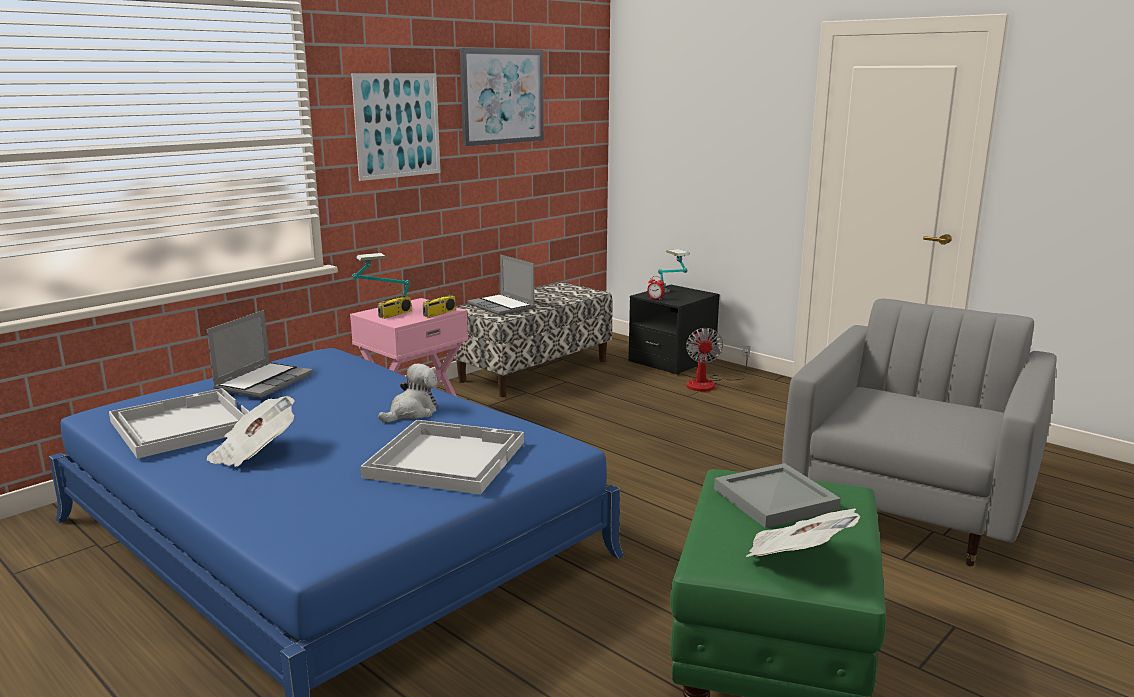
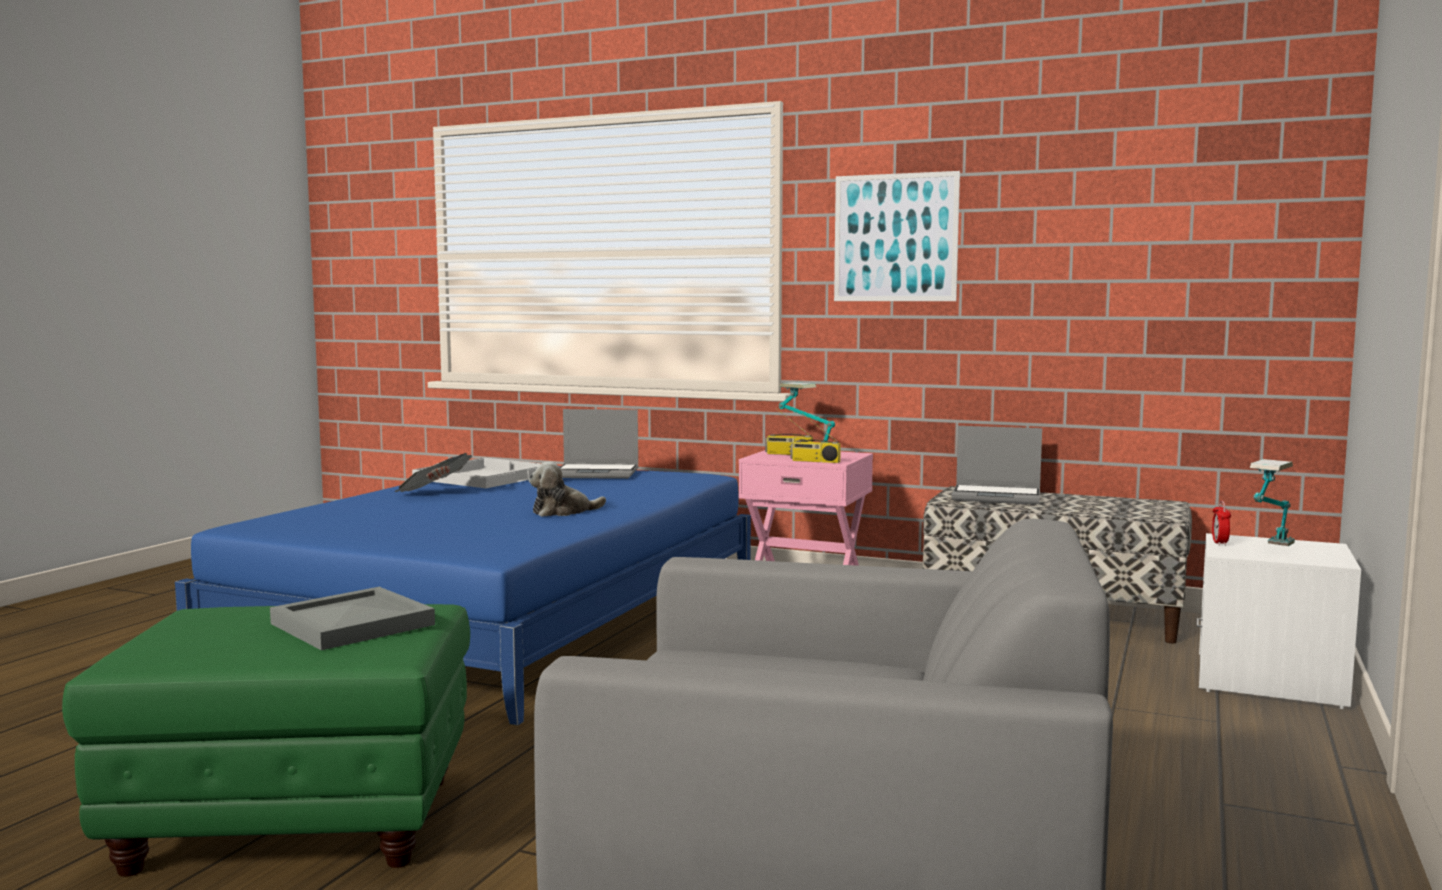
camera: 70 degrees right, 10 degrees down
white tray [360,420,524,494] -> none
plush toy [378,363,437,423] -> plush toy turned 135 degrees clockwise [529,461,606,517]
picture [460,48,544,147] -> none
laptop [467,254,535,315] -> laptop turned 105 degrees counterclockwise [951,426,1042,505]
black nightstand [629,285,720,375] -> white nightstand [1197,533,1361,709]
fan [686,328,750,392] -> none
newspaper [746,509,860,557] -> none

